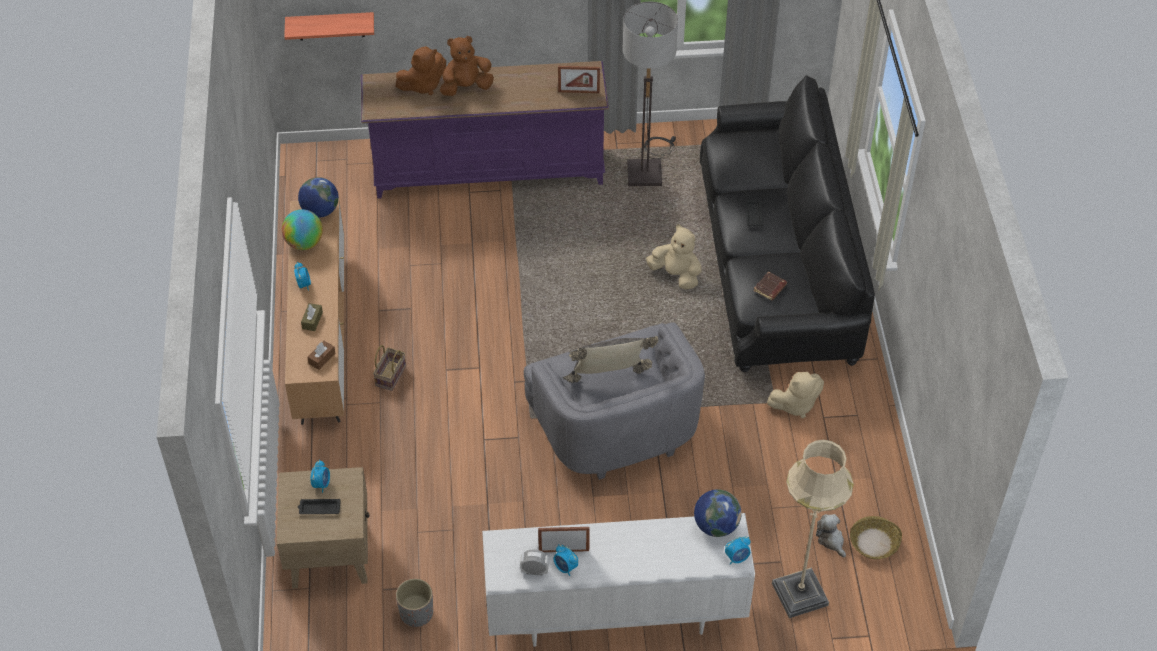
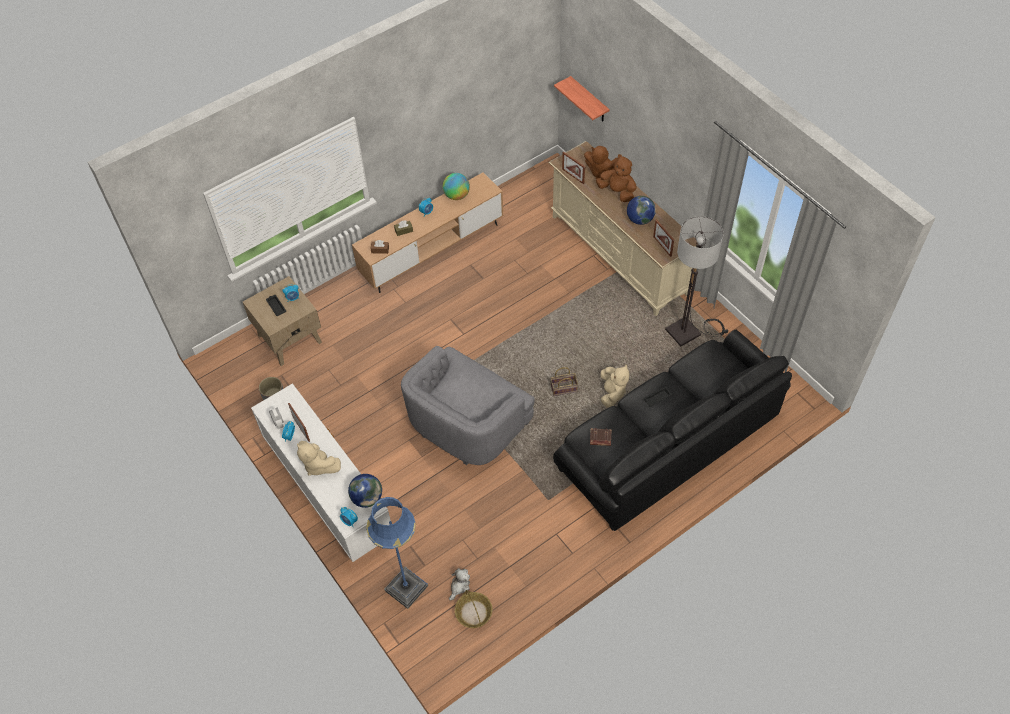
camera: 60 degrees right, 5 degrees up
globe [298,177,339,218] -> globe moved to [627,196,656,225]
purple cabinet [361,61,609,199] -> beige cabinet [548,141,698,316]
basket [373,345,406,391] -> basket moved to [550,367,578,396]
pillow [562,336,658,383] -> none
beige plush toy [767,372,824,418] -> beige plush toy moved to [297,441,341,476]
beige floor lamp [772,440,854,618] -> blue floor lamp [366,497,428,609]
none -> picture frame [562,152,585,184]

